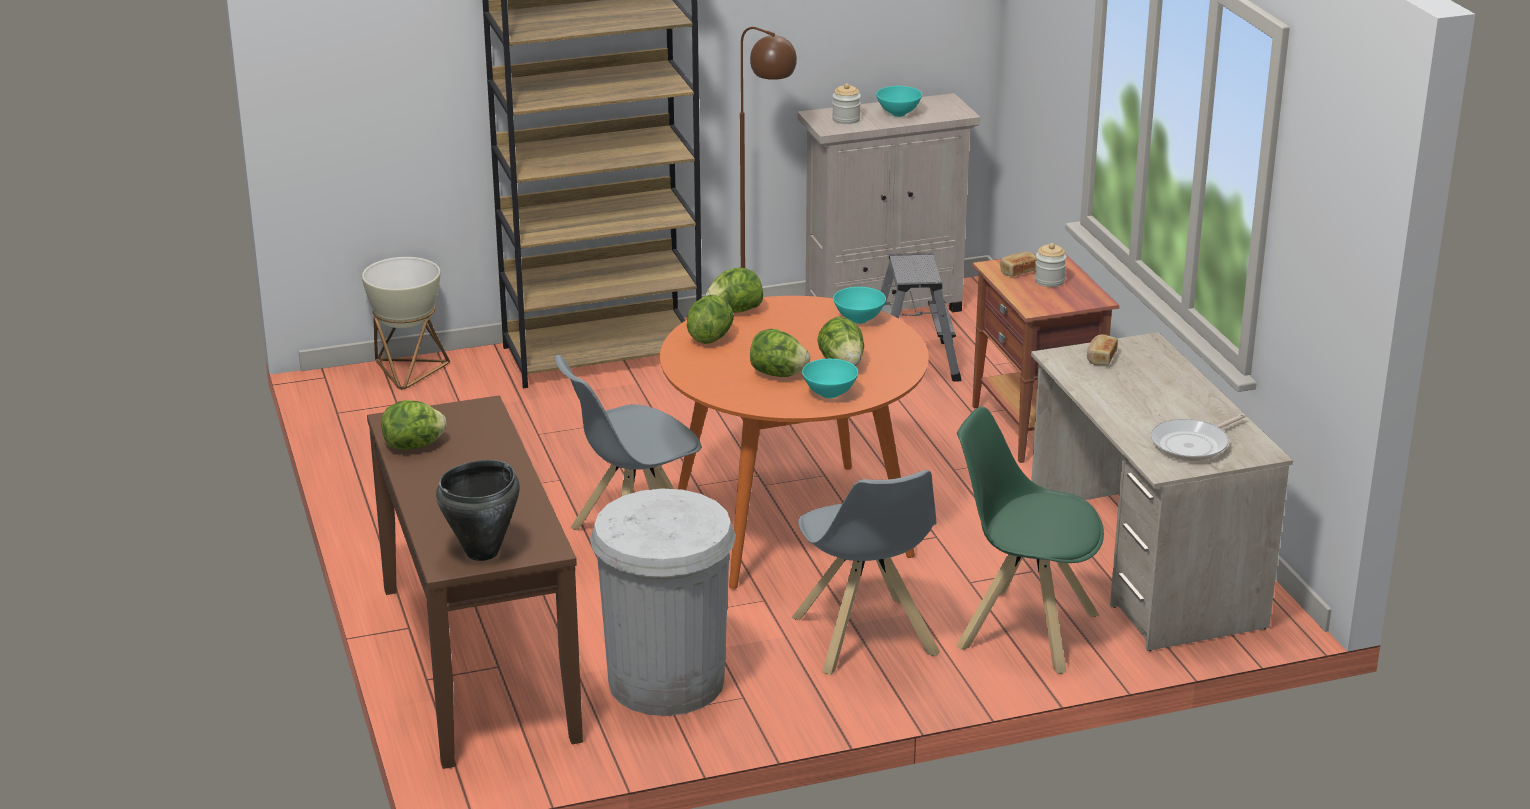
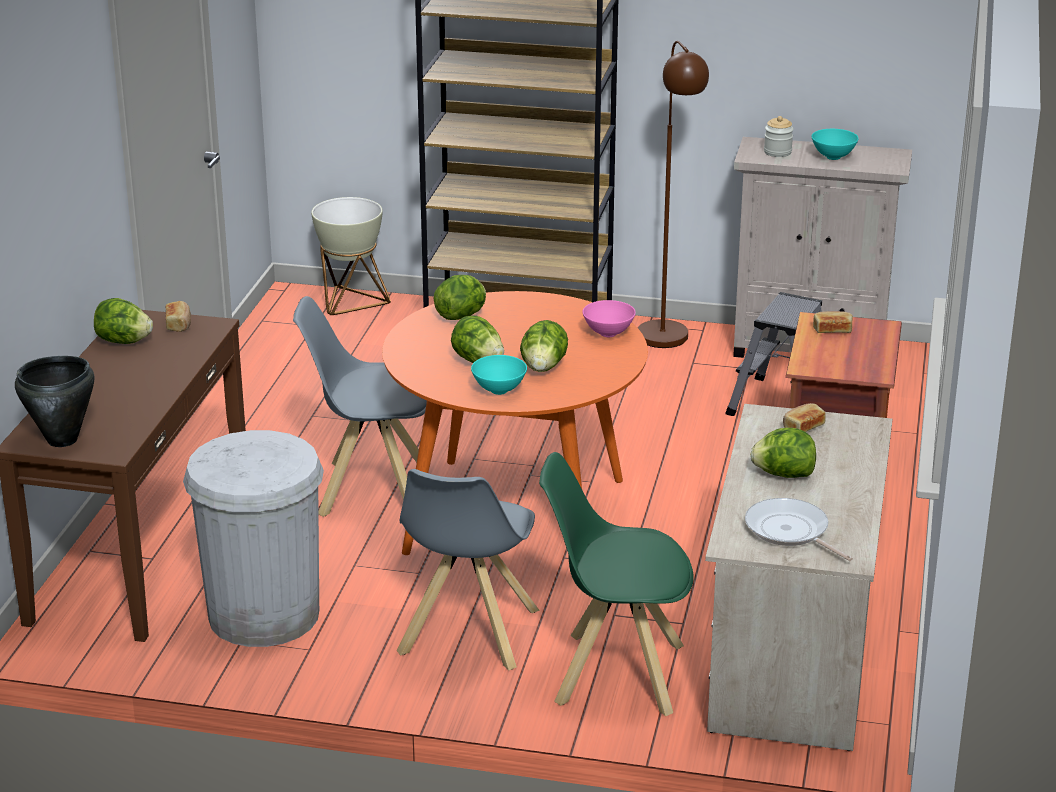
camera: 30 degrees right, 0 degrees up
lettuce [705,267,763,313] -> lettuce moved to [750,428,816,478]
turquoise bowl [833,287,886,324] -> pink bowl [583,300,636,337]
green chair [957,407,1104,674] -> green chair turned 45 degrees counterclockwise [539,452,694,716]
jar [1035,243,1067,287] -> none
frying pan [1151,414,1246,461] -> frying pan turned 60 degrees clockwise [745,498,853,561]
none -> bread [166,301,191,332]

